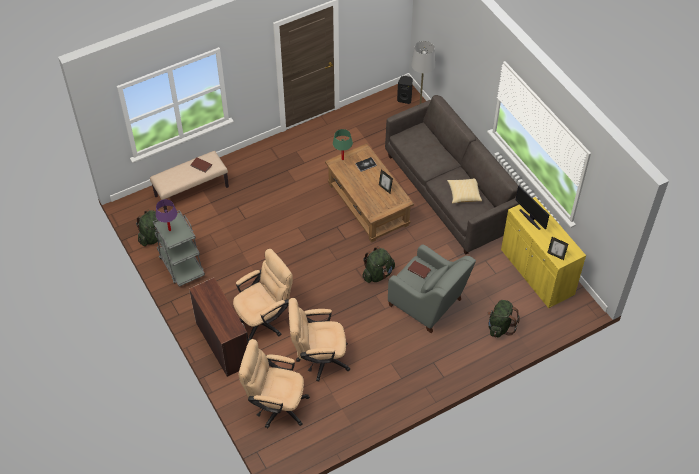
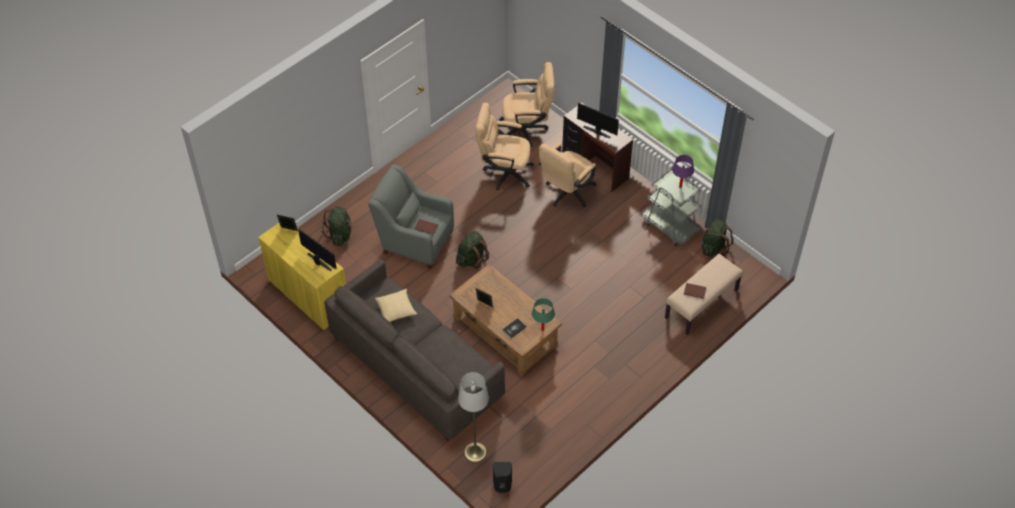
camera: 165 degrees right, 0 degrees up
beige office chair [288,298,350,381] -> beige office chair turned 150 degrees counterclockwise [475,103,534,190]
none -> monitor [577,103,619,138]

